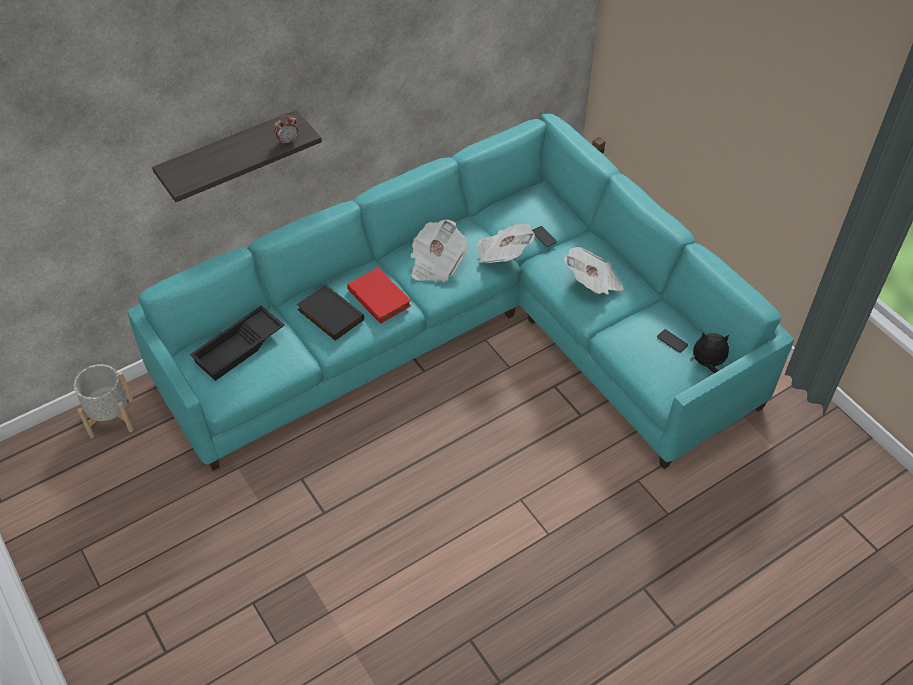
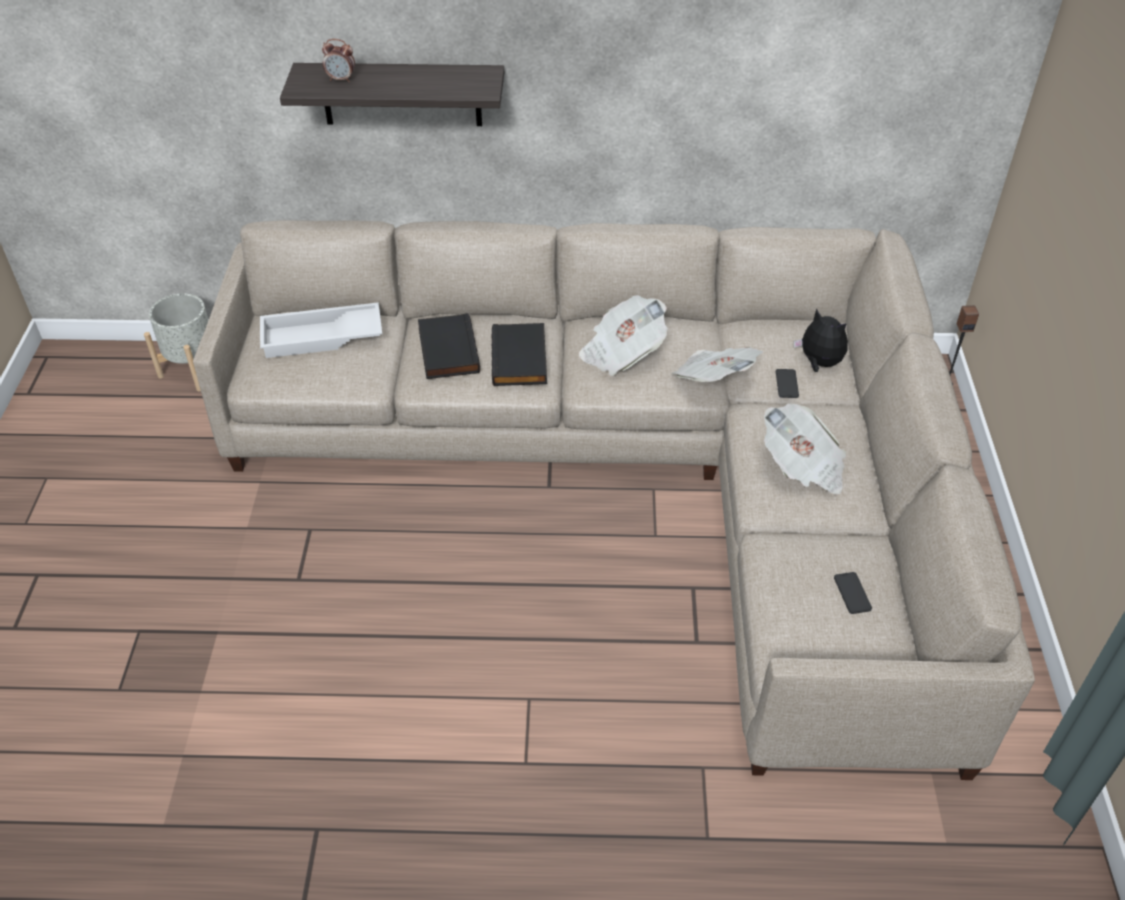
camera: 35 degrees right, 5 degrees down
turquoise sofa [128,114,794,471] -> beige sofa [193,220,1035,780]
black tray [190,306,285,381] -> white tray [260,302,382,358]
alarm clock [274,115,298,145] -> alarm clock moved to [322,39,355,82]
red book [347,268,411,324] -> black book [492,323,547,386]
plush toy [690,332,729,373] -> plush toy moved to [794,308,848,372]

